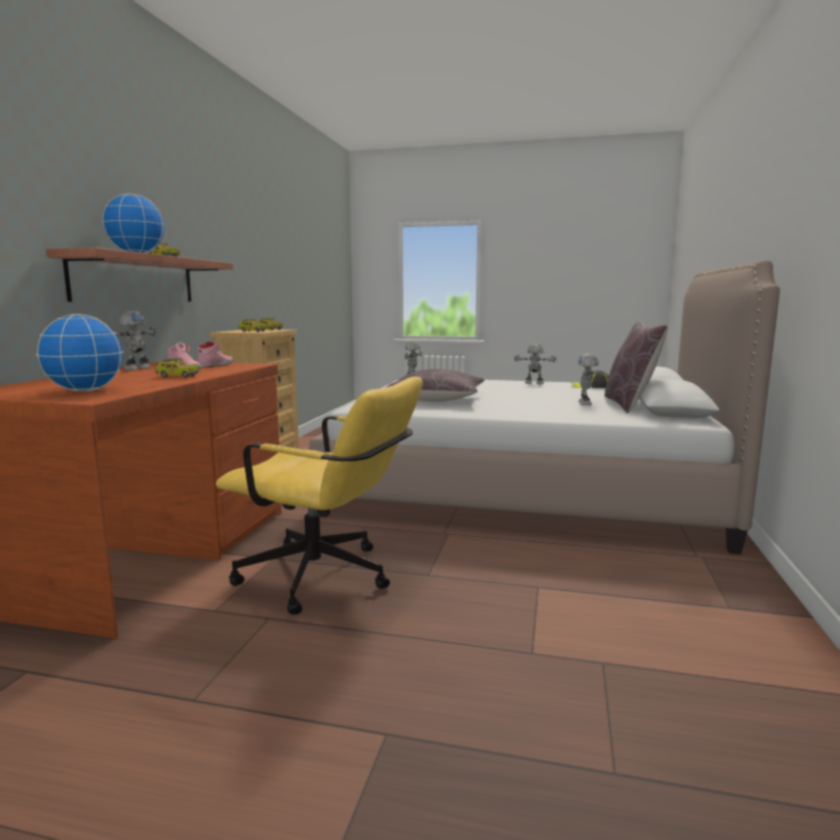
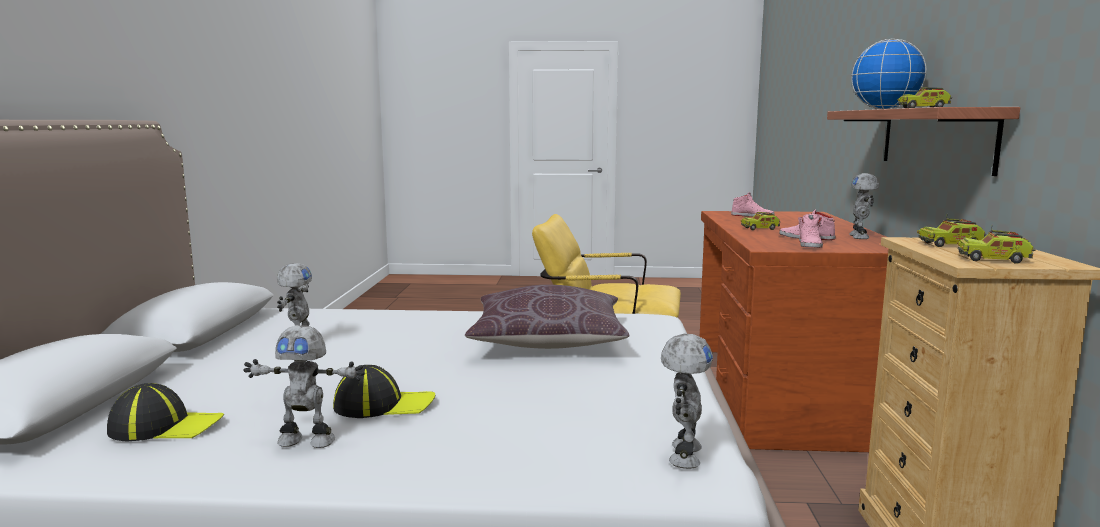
camera: 170 degrees right, 0 degrees up
globe [36,314,124,392] -> pink shoe [731,192,775,217]
brown pillow [605,322,668,413] -> none
none -> cap [333,365,436,418]

